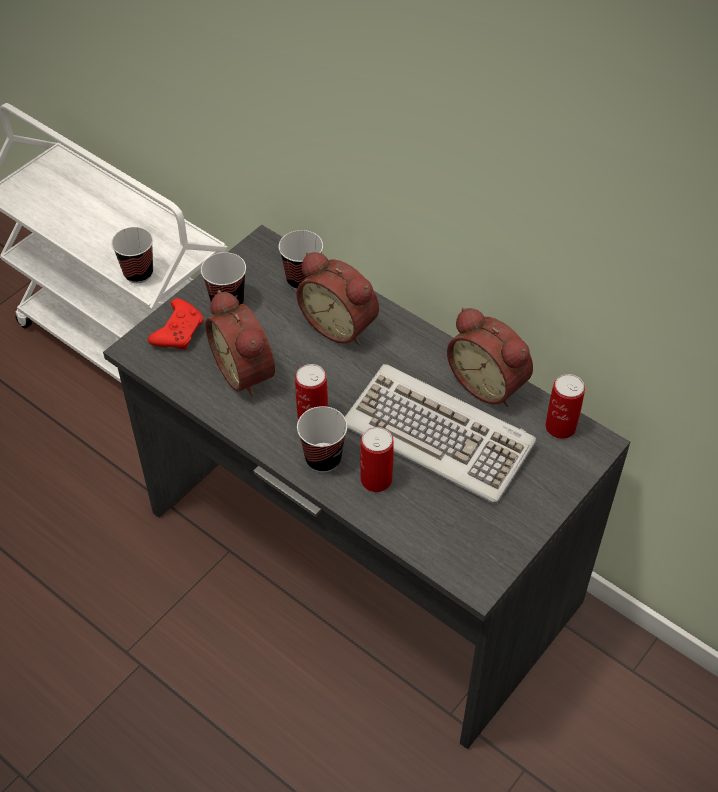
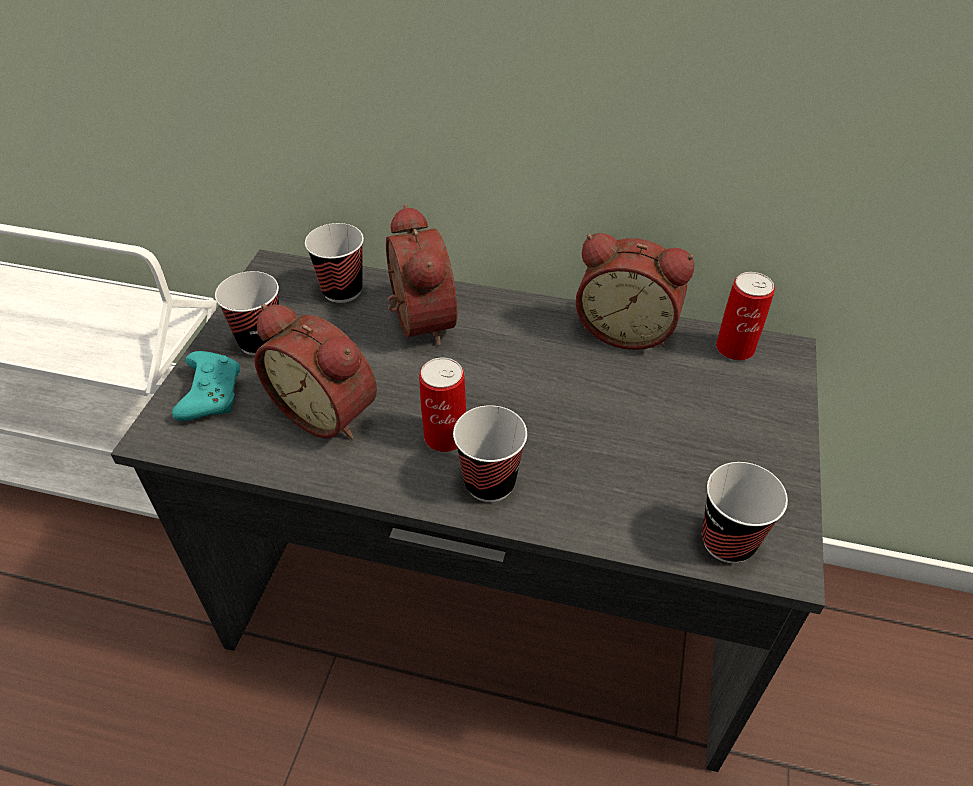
camera: 25 degrees left, 5 degrees down
cup [111,227,153,283] -> cup moved to [702,462,788,563]
red game controller [148,299,203,349] -> turquoise game controller [172,351,240,421]
alarm clock [296,252,379,345] -> alarm clock turned 120 degrees counterclockwise [386,204,457,346]
keyboard [345,364,537,504] -> none
can [360,427,394,492] -> none

